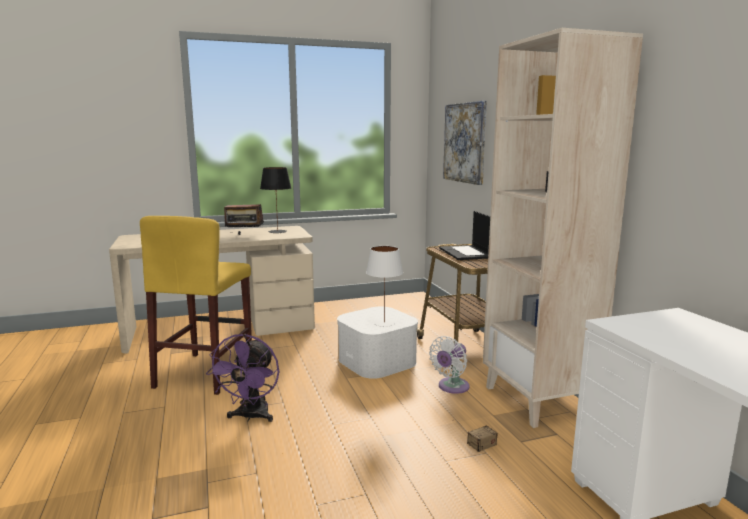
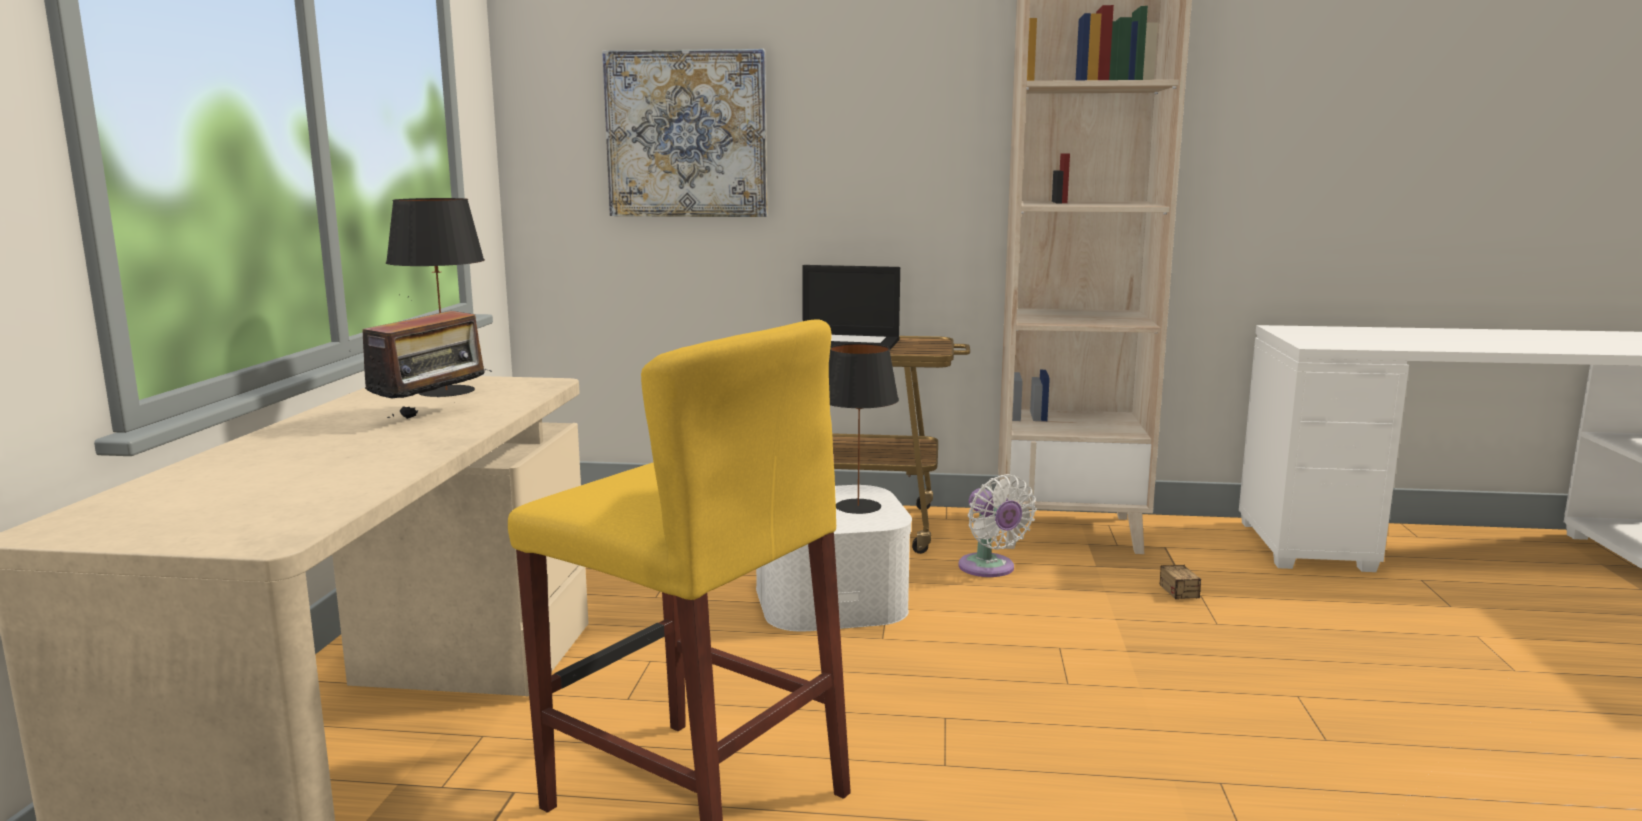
camera: 65 degrees left, 0 degrees up
purple fan [206,334,279,422] -> none
white table lamp [366,246,403,327] -> black table lamp [829,343,899,514]

